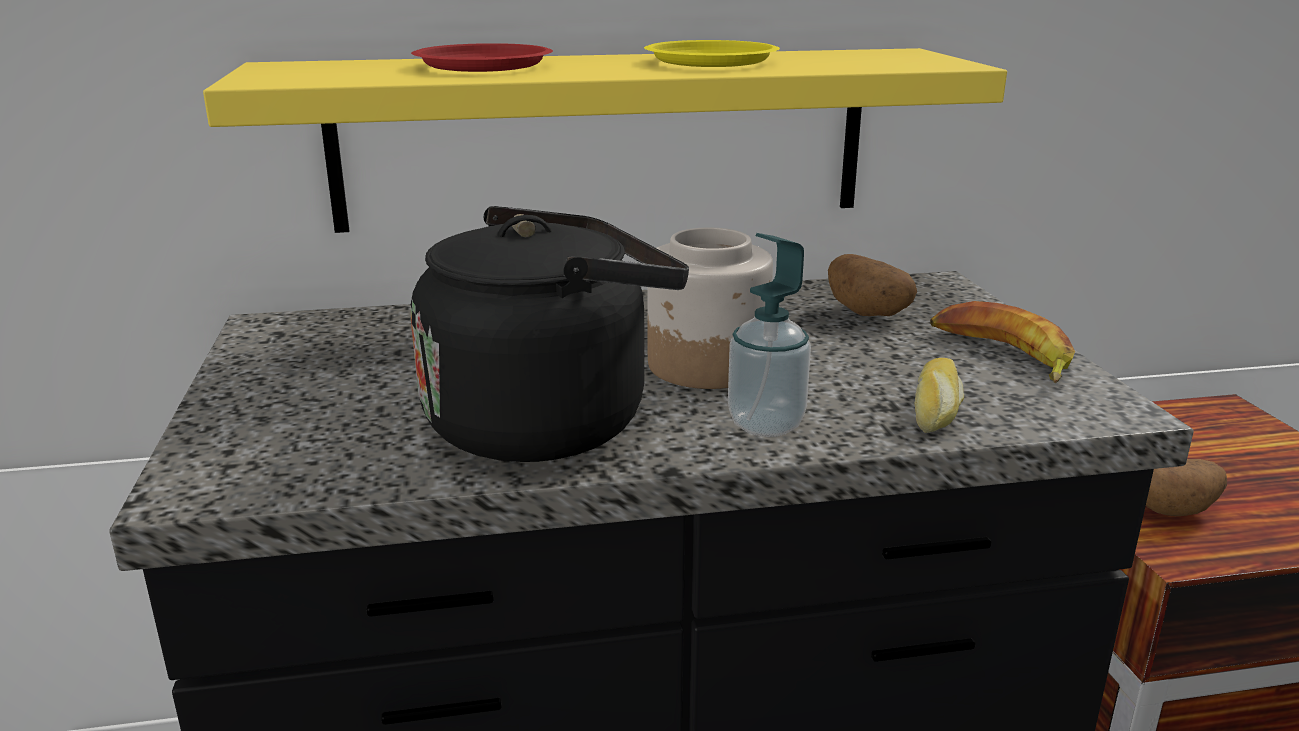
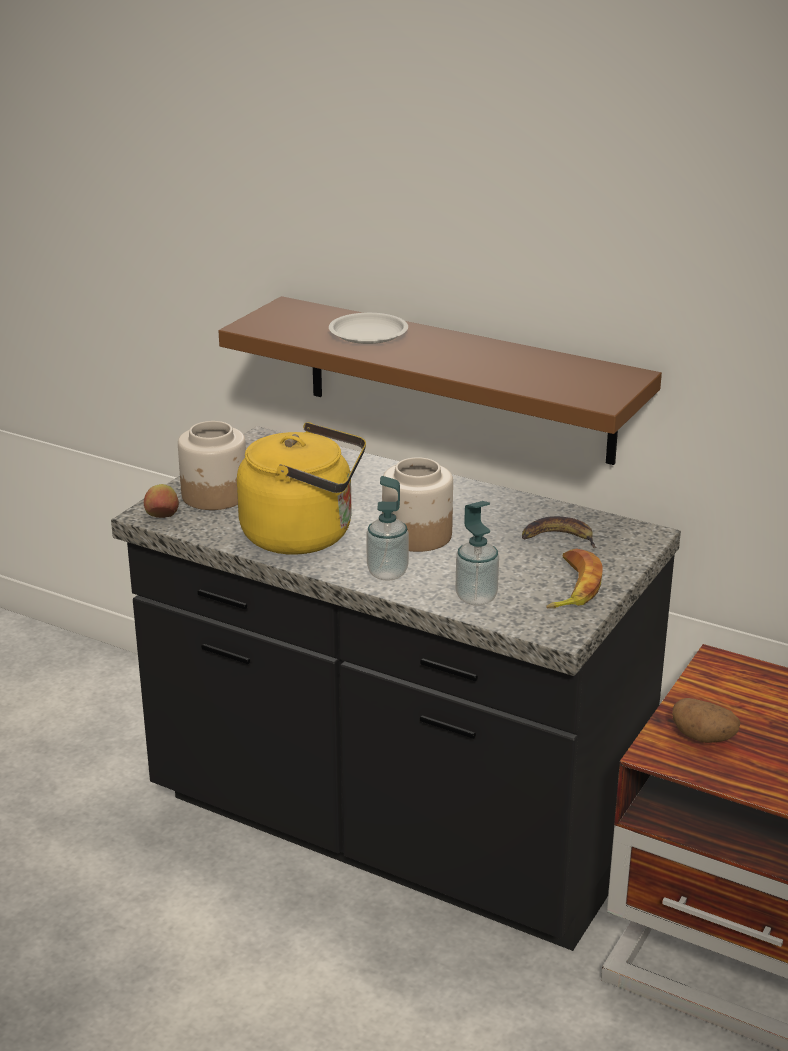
camera: 40 degrees right, 5 degrees up
yellow shelf [203,48,1007,233] -> brown shelf [219,296,662,465]
red plate [411,43,553,72] -> white plate [329,313,408,344]
black kettle [411,206,689,462] -> yellow kettle [237,422,366,555]
yellow plate [644,40,780,67] -> none
potato [828,254,917,316] -> banana [522,516,596,548]
bread [914,358,964,433] -> soap dispenser [455,501,499,606]
none -> apple [144,484,179,518]
none -> jar [178,421,246,510]

